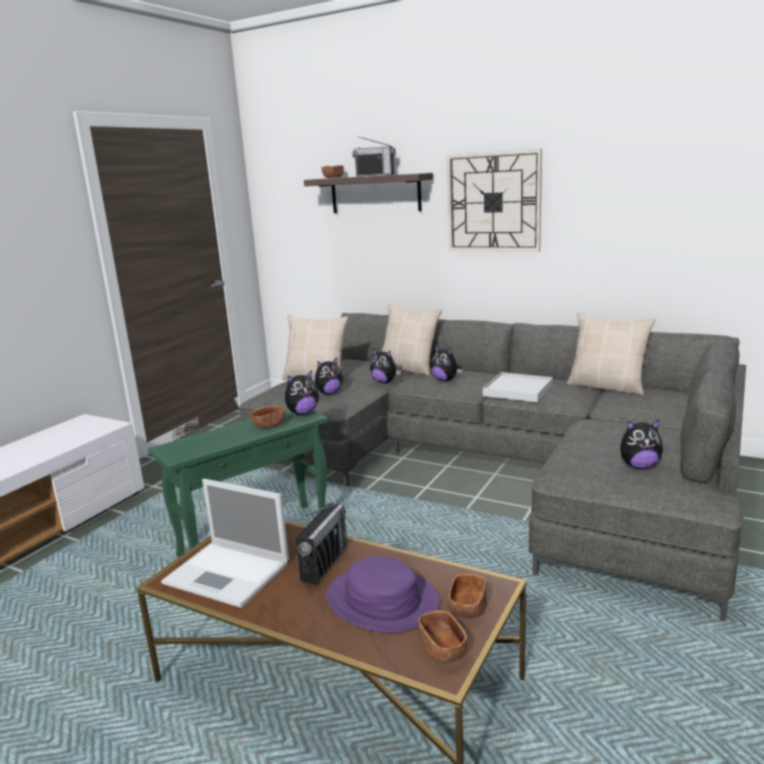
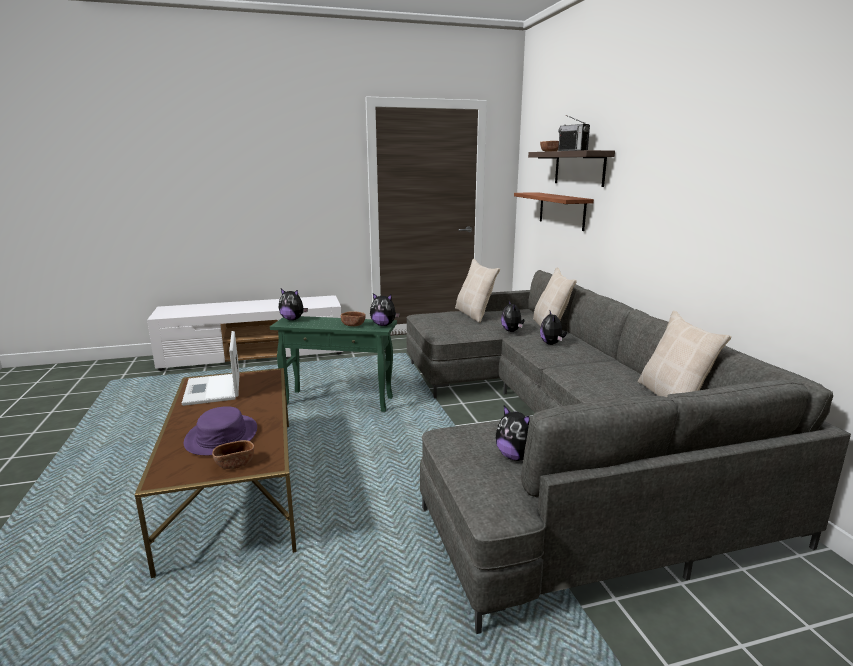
camera: 45 degrees right, 0 degrees up
radio [296,503,347,585] -> none
plush toy [315,358,343,394] -> plush toy moved to [279,289,308,320]
brown bowl [418,611,467,662] -> none
wall clock [447,149,542,252] -> none
white tray [483,372,553,402] -> none
none -> shelf [514,192,594,231]

